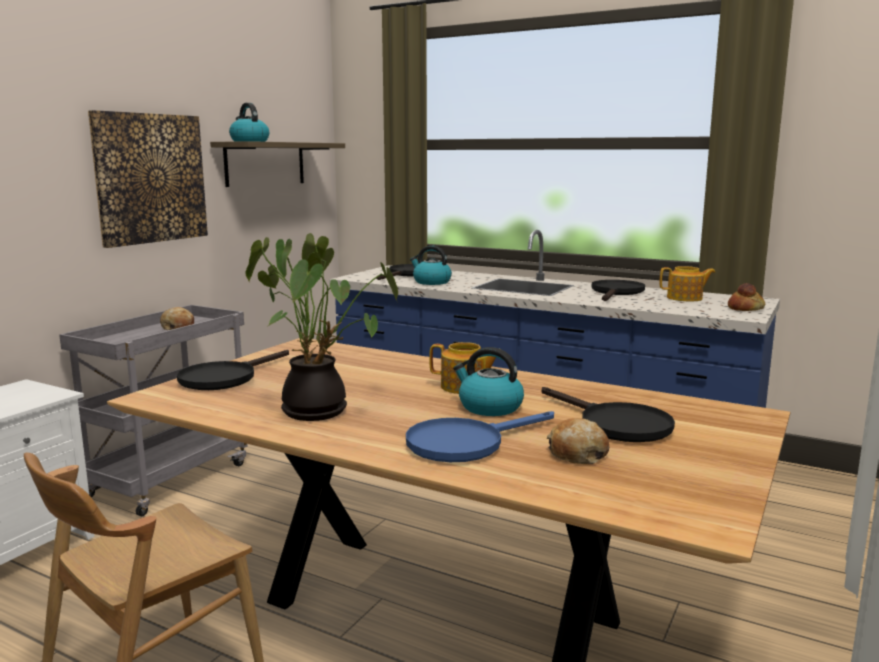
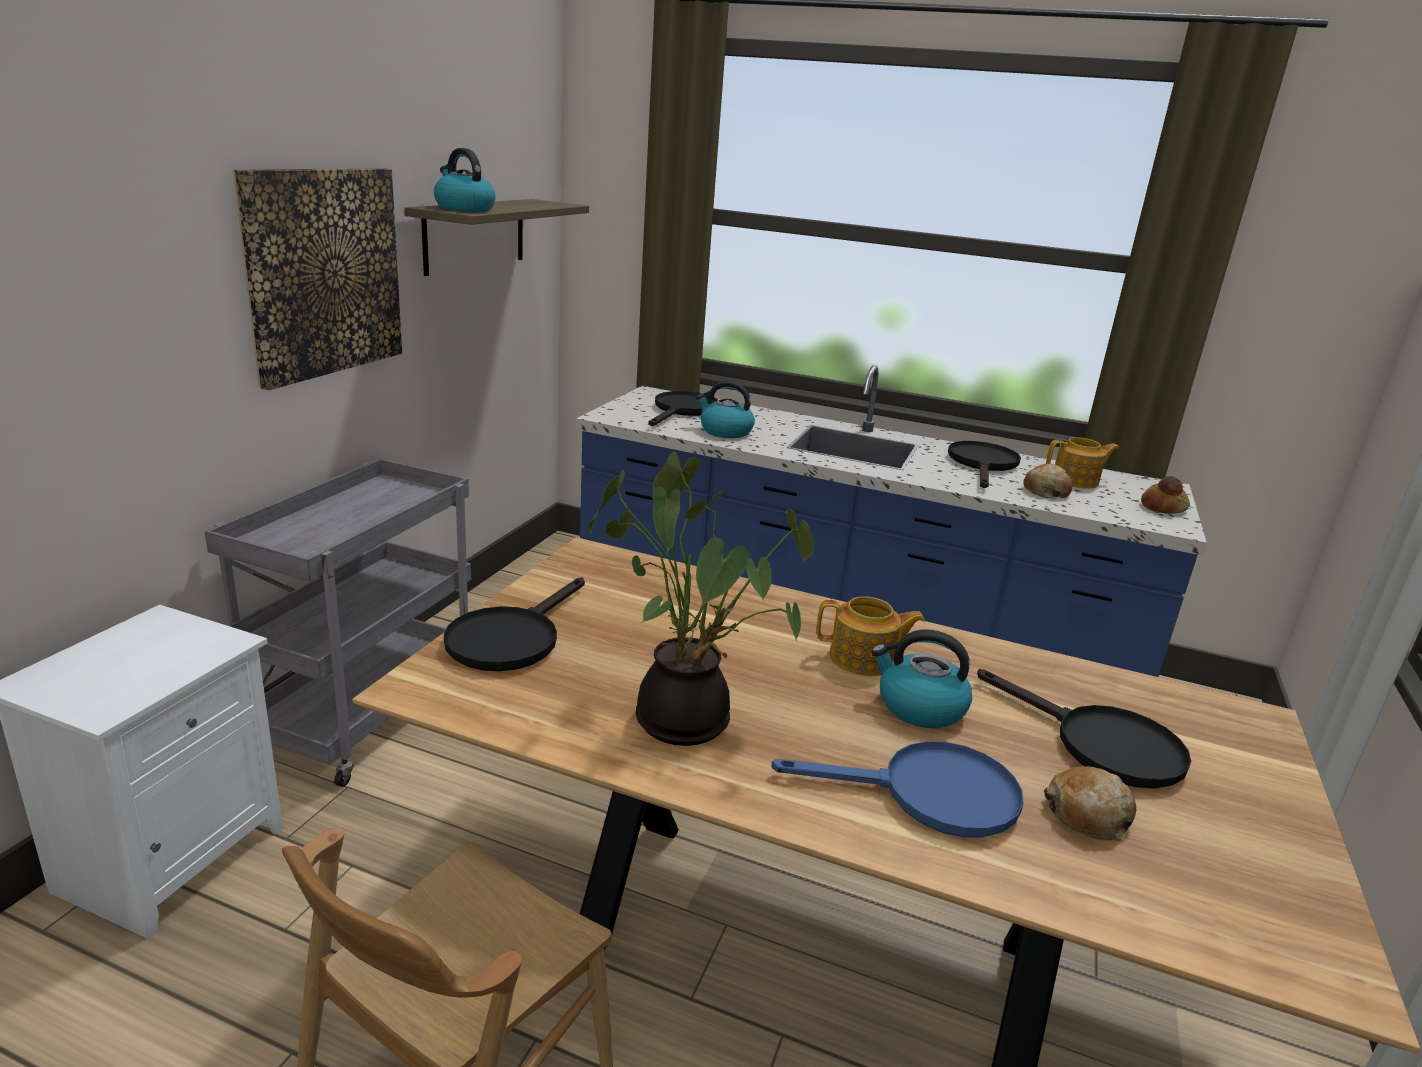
camera: 10 degrees left, 10 degrees up
bread [160,307,194,330] -> bread moved to [1023,463,1072,498]
blue frying pan [406,411,554,462] -> blue frying pan turned 135 degrees counterclockwise [771,741,1024,837]

